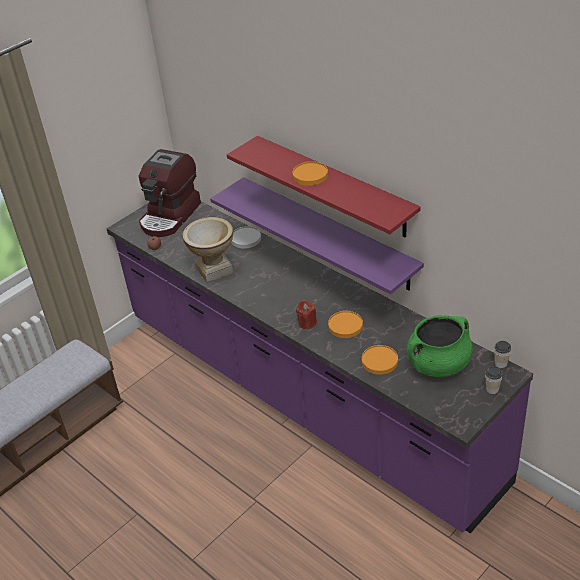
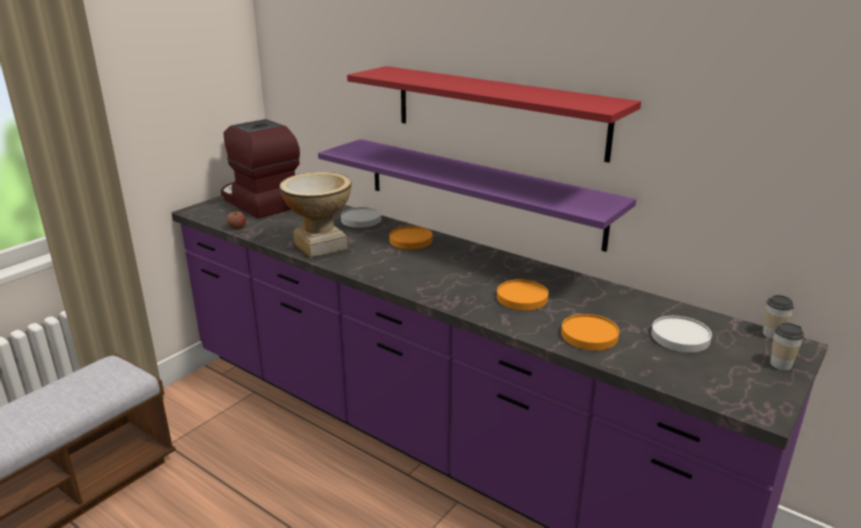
camera: 10 degrees left, 15 degrees down
coffee machine [139,149,201,237] -> coffee machine turned 120 degrees clockwise [221,119,300,219]
orange plate [292,161,328,186] -> orange plate moved to [389,226,432,249]
red candle [296,300,317,329] -> none
green cooking pot [407,315,473,377] -> white plate [651,316,712,353]

